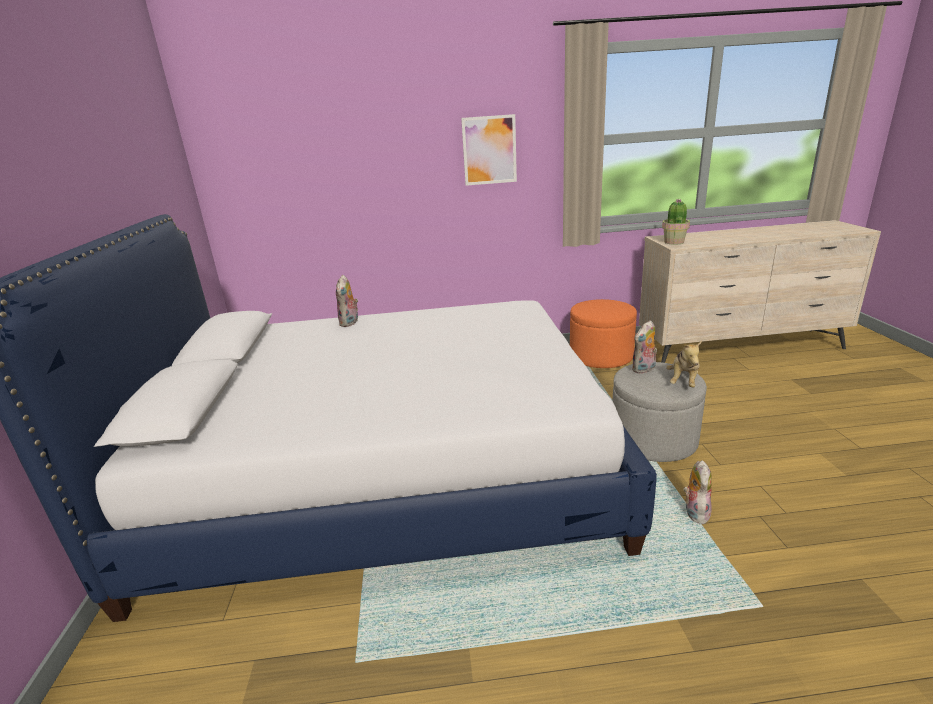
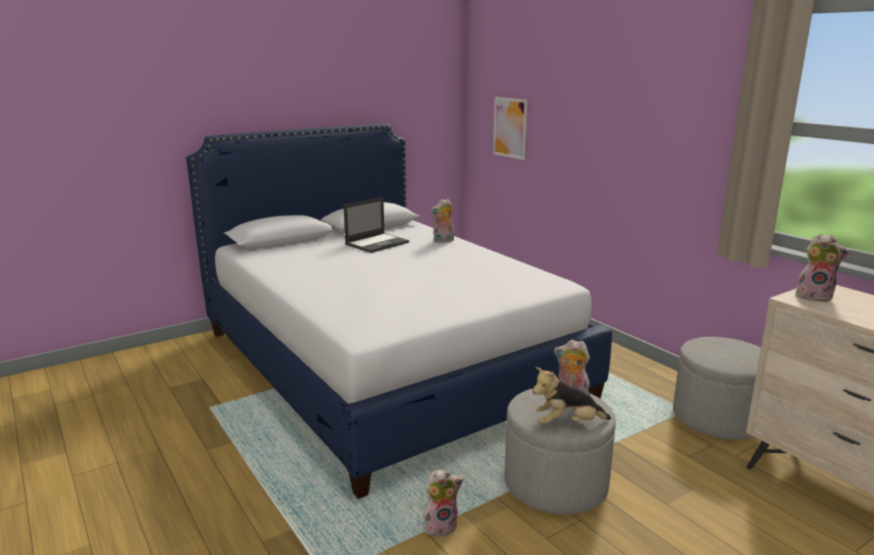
camera: 60 degrees right, 5 degrees down
picture [461,114,517,186] -> picture moved to [493,97,528,160]
orange ottoman [570,299,637,368] -> grey ottoman [673,337,761,440]
potted plant [662,199,690,245] -> plush toy [795,233,850,302]
none -> laptop [344,197,409,253]

